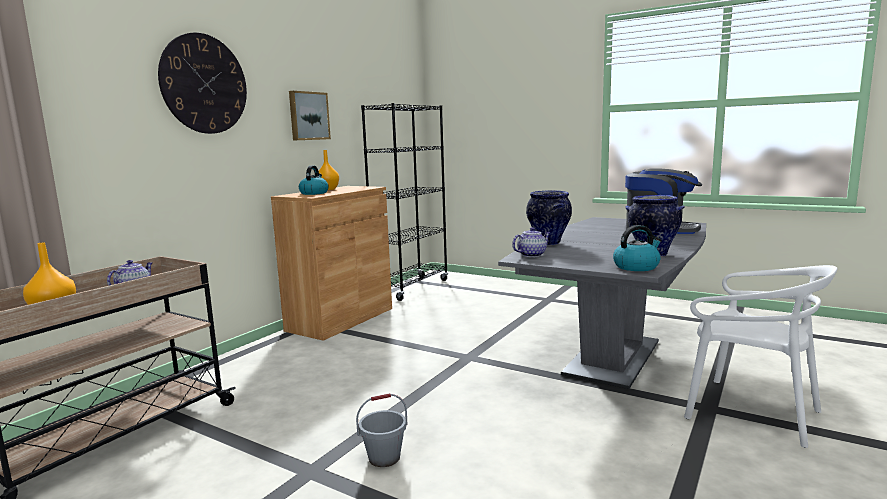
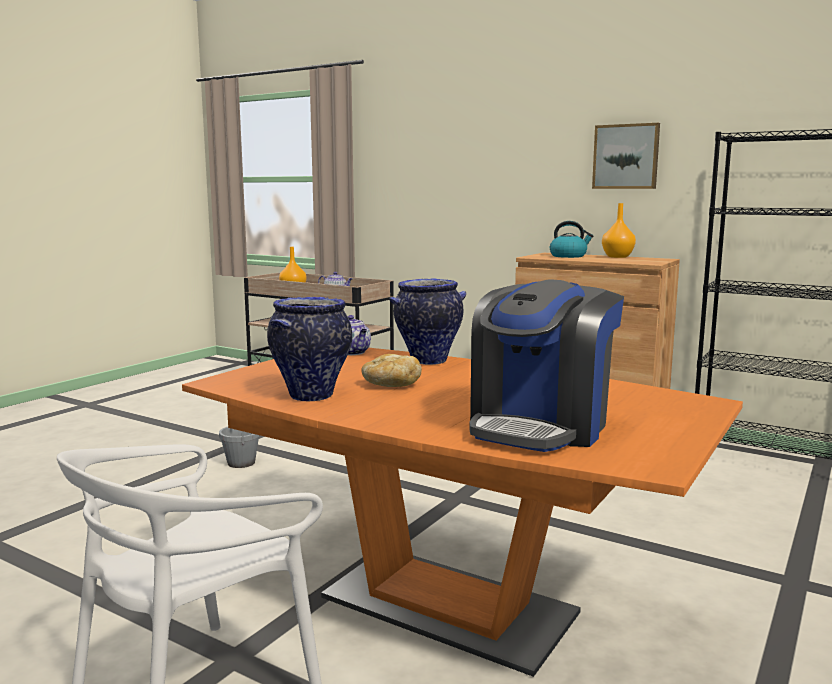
camera: 90 degrees right, 0 degrees up
wall clock [158,33,247,134] -> none
grey dining table [498,217,706,389] -> orange dining table [182,348,743,677]
kettle [613,225,662,271] -> none
none -> bread [361,354,422,387]

